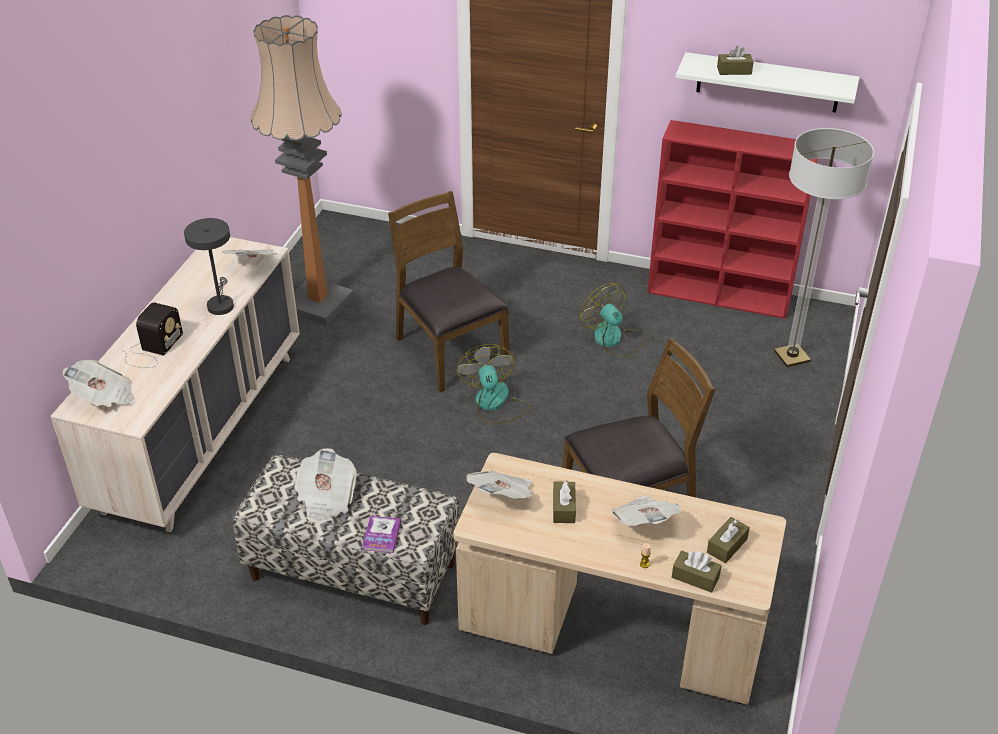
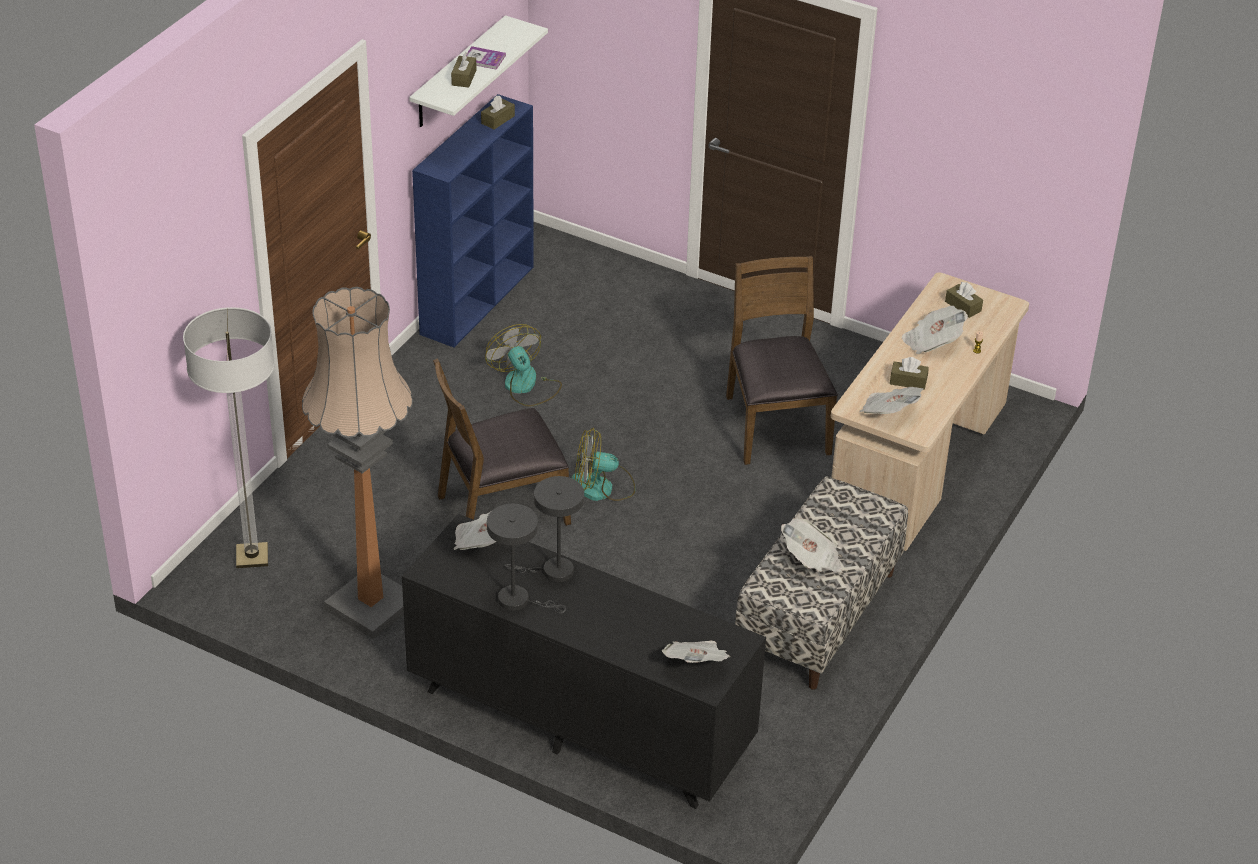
camera: 80 degrees left, 0 degrees up
beige dresser [50,237,300,532] -> black dresser [402,514,766,809]
radio [121,302,183,368] -> none
book [362,516,401,553] -> book moved to [466,46,506,69]
fan [579,283,645,357] -> fan turned 90 degrees clockwise [485,324,562,407]
red bookcase [647,120,818,319] -> blue bookcase [412,94,534,347]
brown tissue box [672,550,722,593] -> brown tissue box moved to [481,96,515,129]
floor lamp [774,128,874,367] -> floor lamp moved to [183,307,275,568]
none -> grey table lamp [487,504,566,614]

